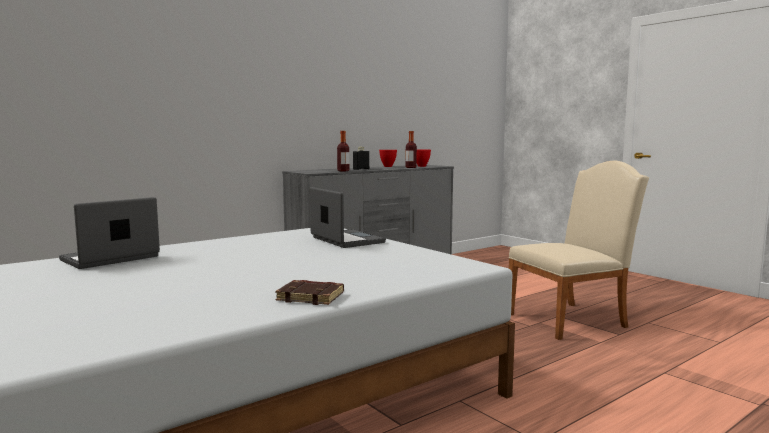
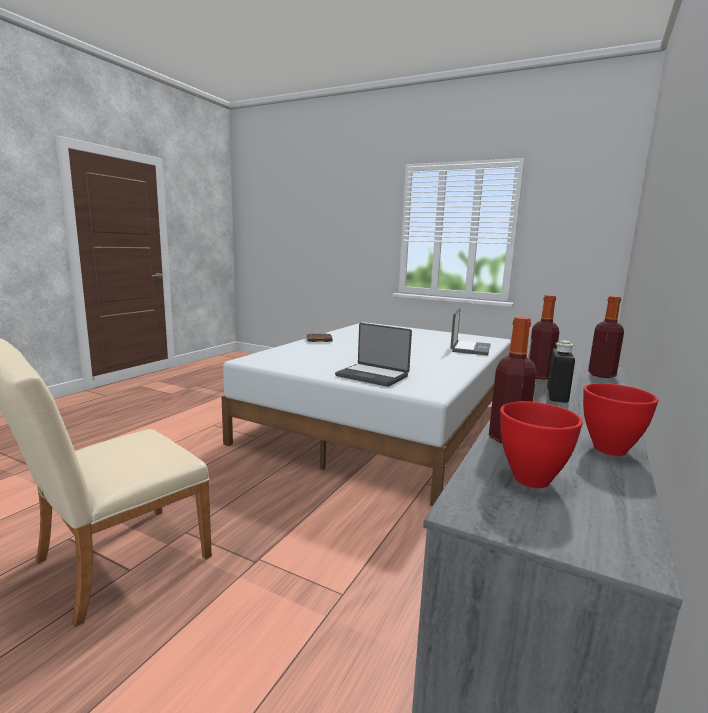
camera: 155 degrees right, 5 degrees up
none -> bottle [588,296,624,378]

